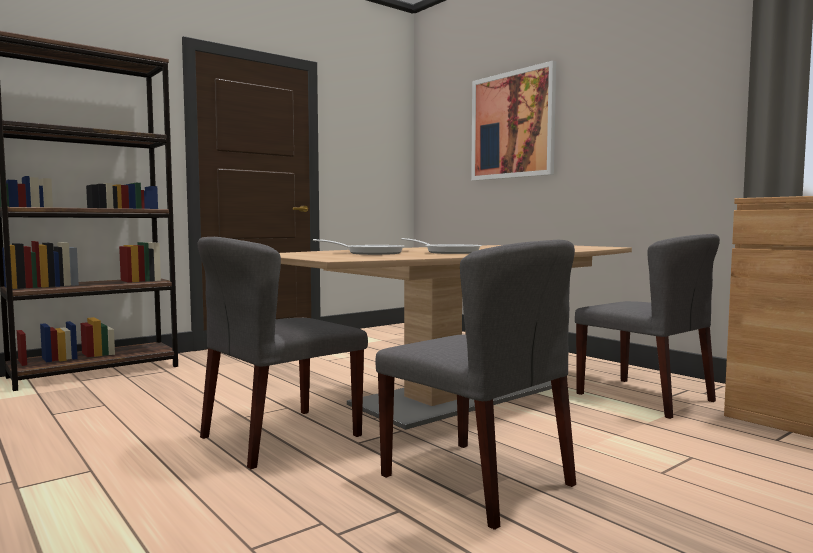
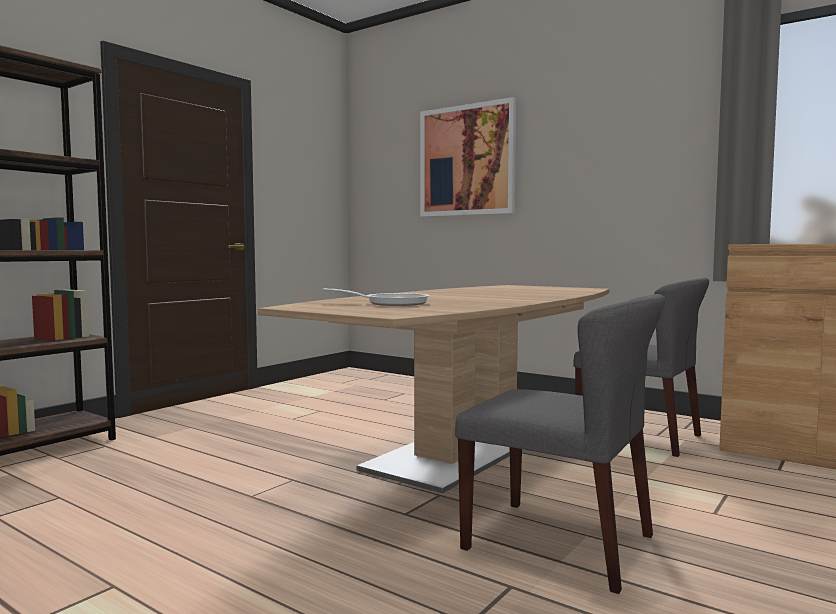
camera: 15 degrees left, 0 degrees up
grey chair [198,237,368,469] -> none
frying pan [401,238,482,254] -> none

